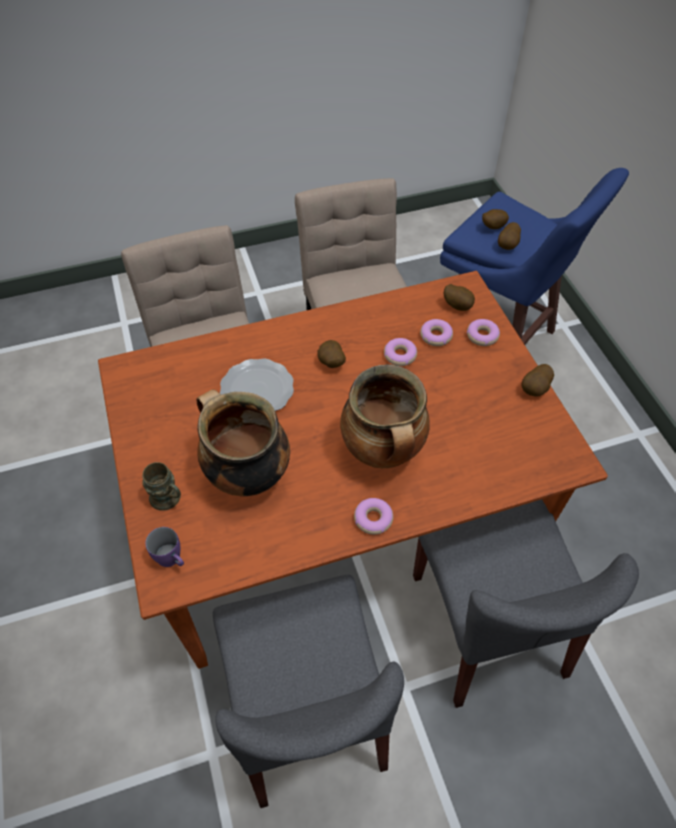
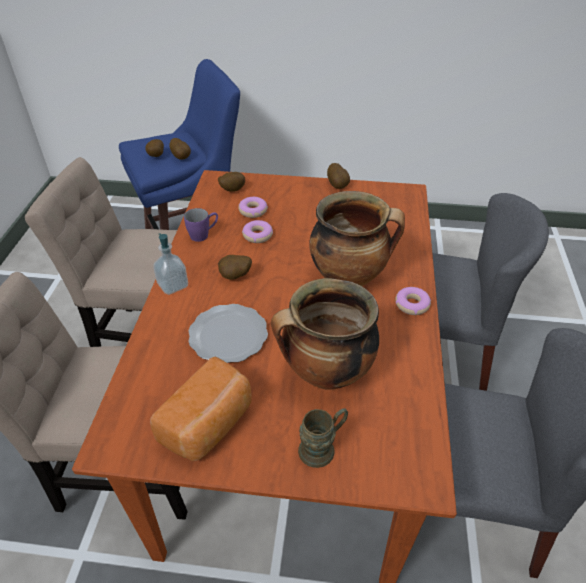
camera: 65 degrees left, 10 degrees down
purple mug [146,527,184,567] -> purple mug moved to [184,208,218,242]
donut [467,319,500,346] -> none
none -> bread [150,357,252,461]
none -> soap dispenser [153,233,188,295]

